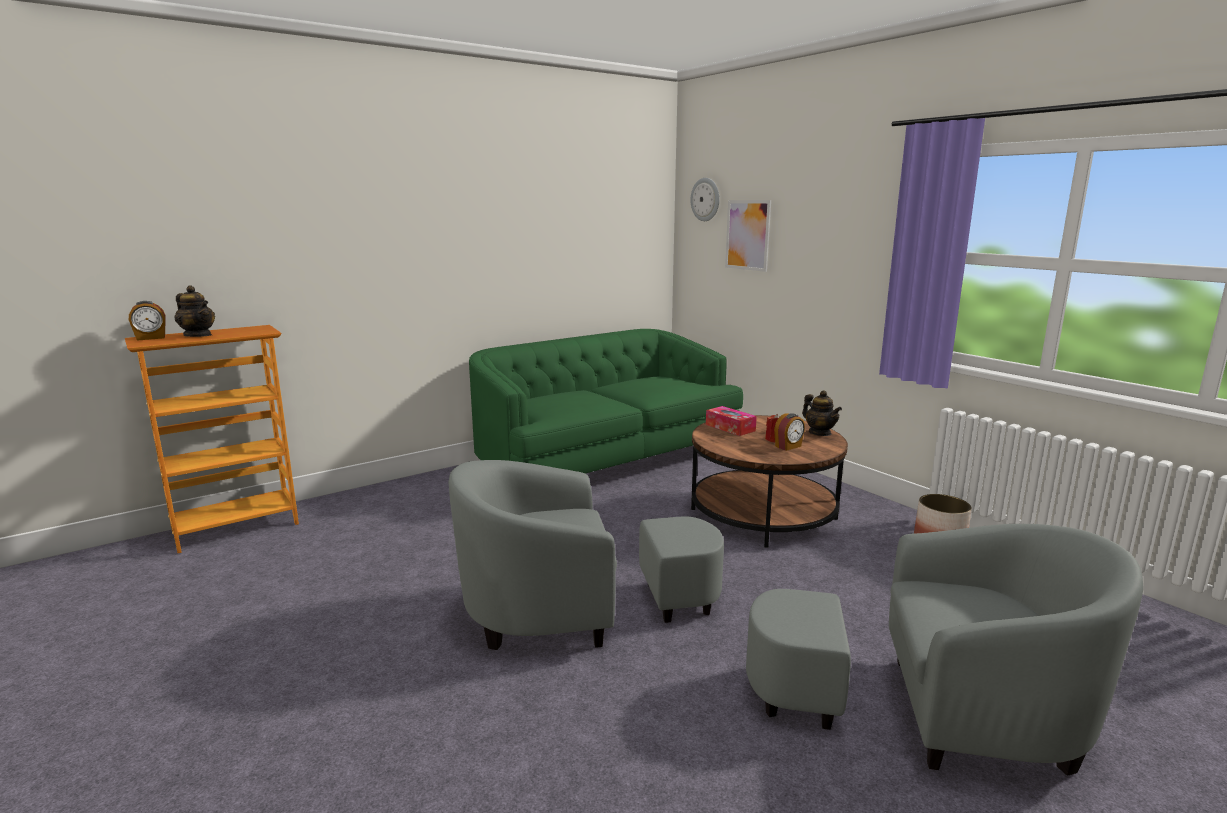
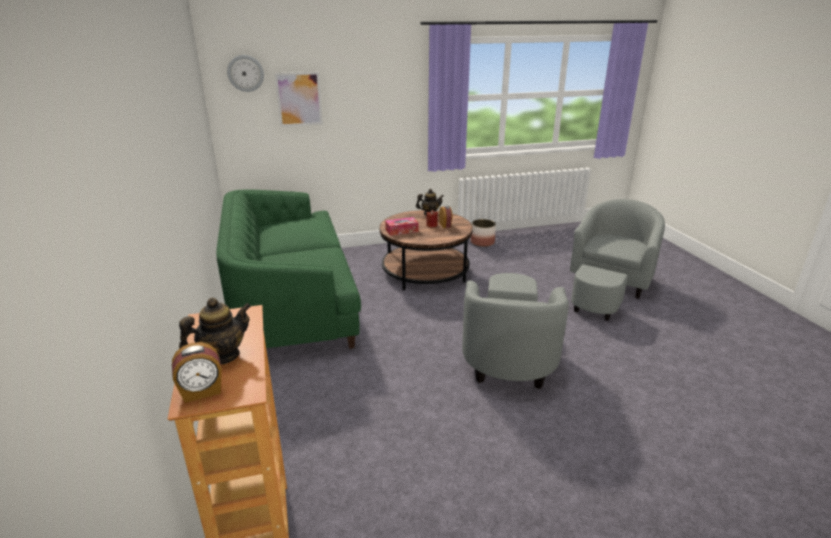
camera: 70 degrees left, 10 degrees up
alarm clock [129,301,166,341] -> alarm clock turned 75 degrees clockwise [172,342,222,403]

